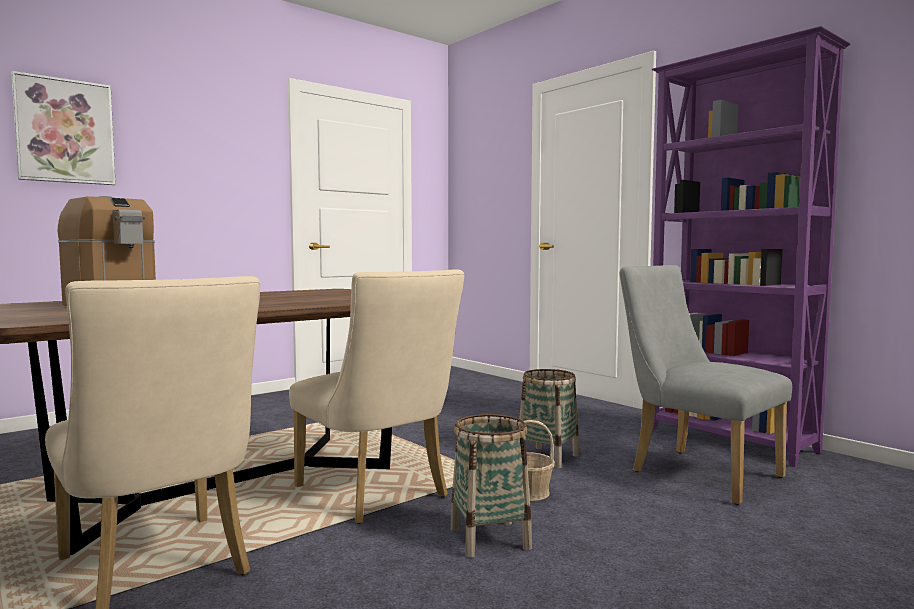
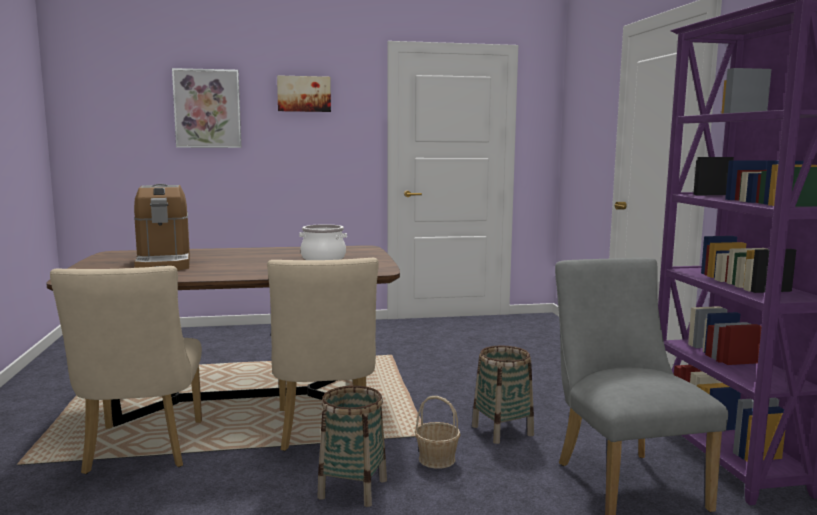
camera: 30 degrees right, 5 degrees up
none -> picture [277,75,331,112]
none -> cooking pot [299,224,347,260]

